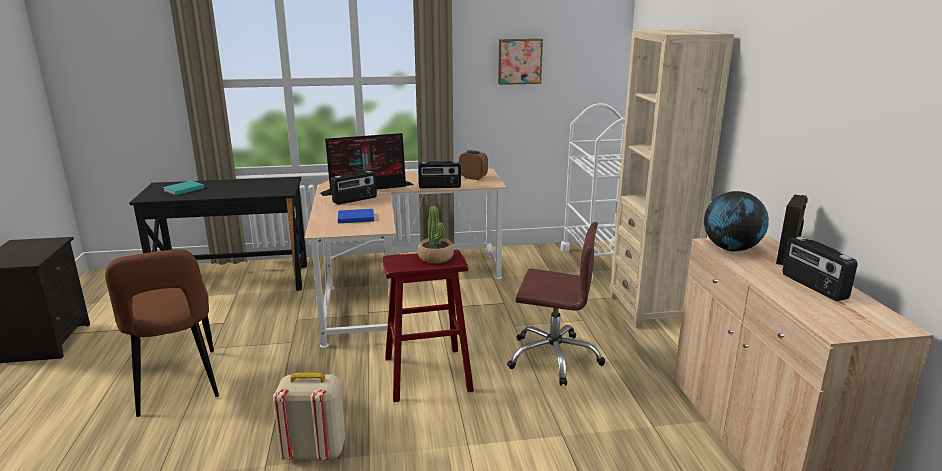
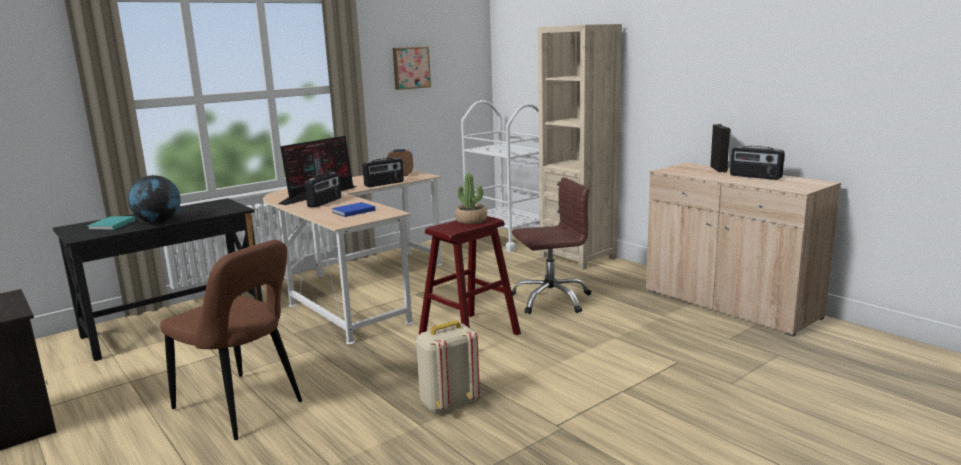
camera: 30 degrees left, 5 degrees down
globe [704,191,769,251] -> globe moved to [128,175,181,224]

